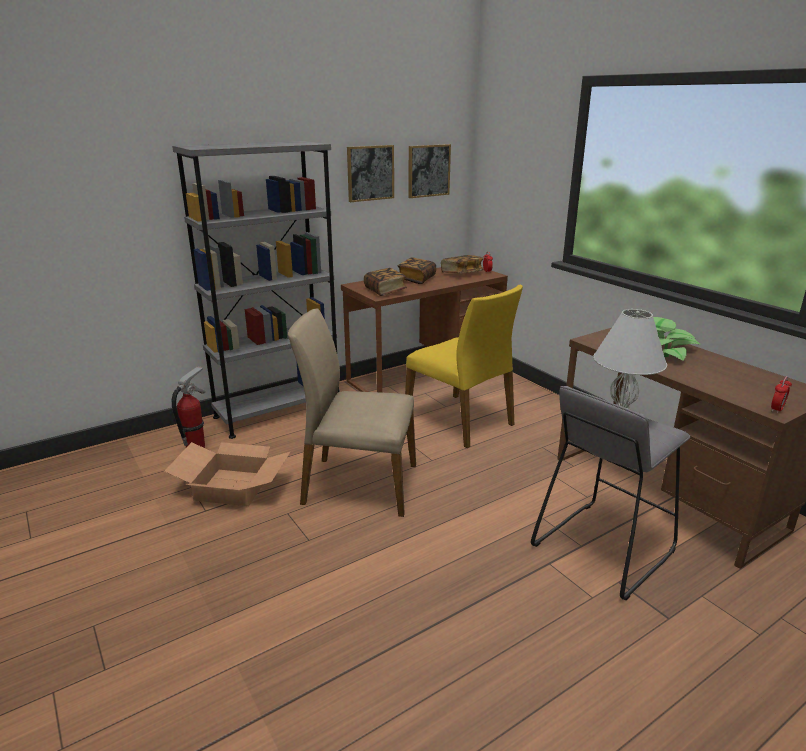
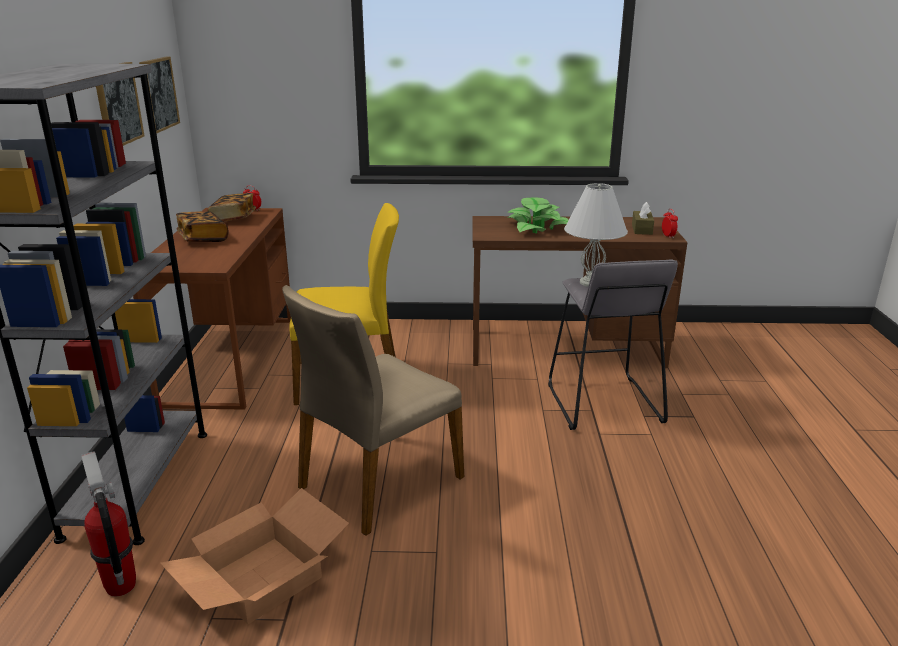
camera: 55 degrees left, 0 degrees up
book [364,268,407,296] -> none
none -> brown tissue box [632,202,654,235]

